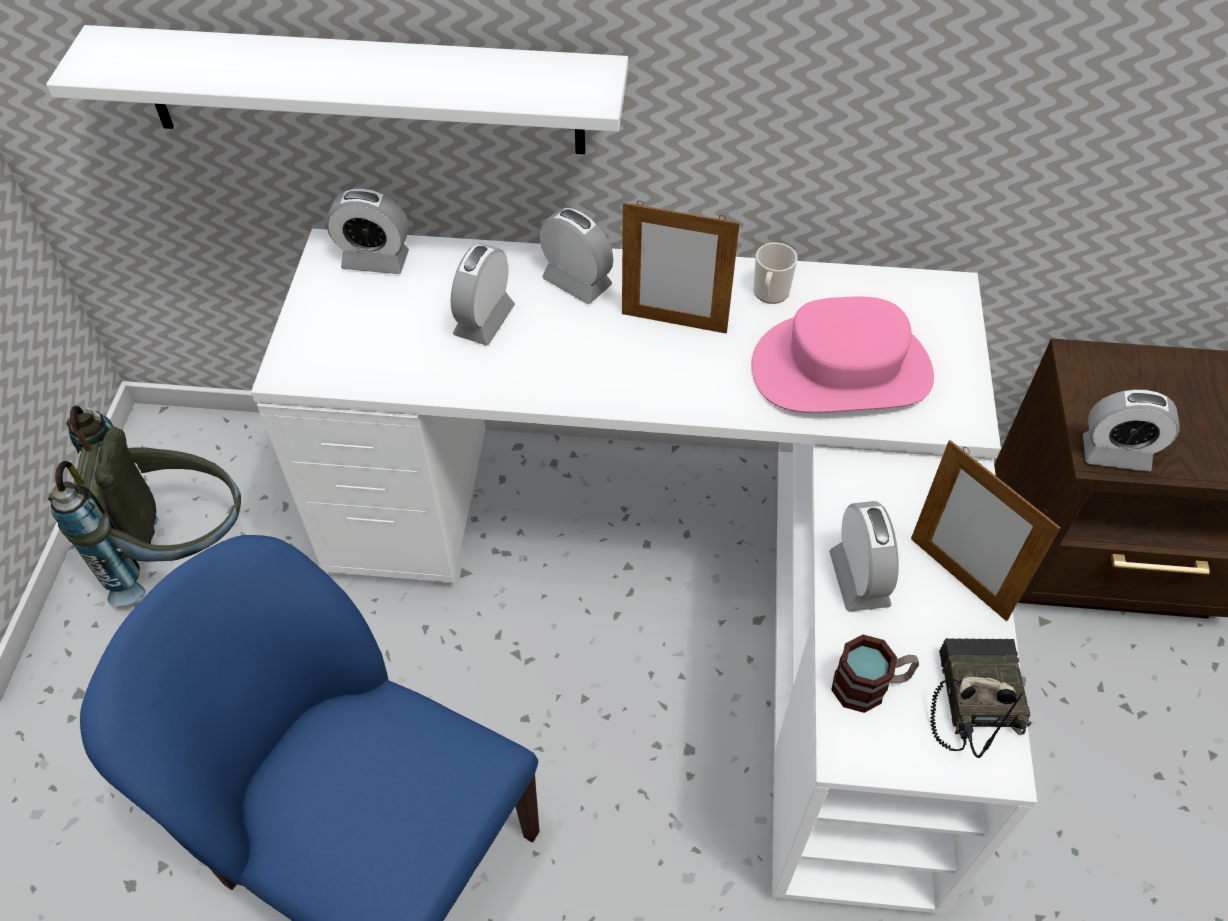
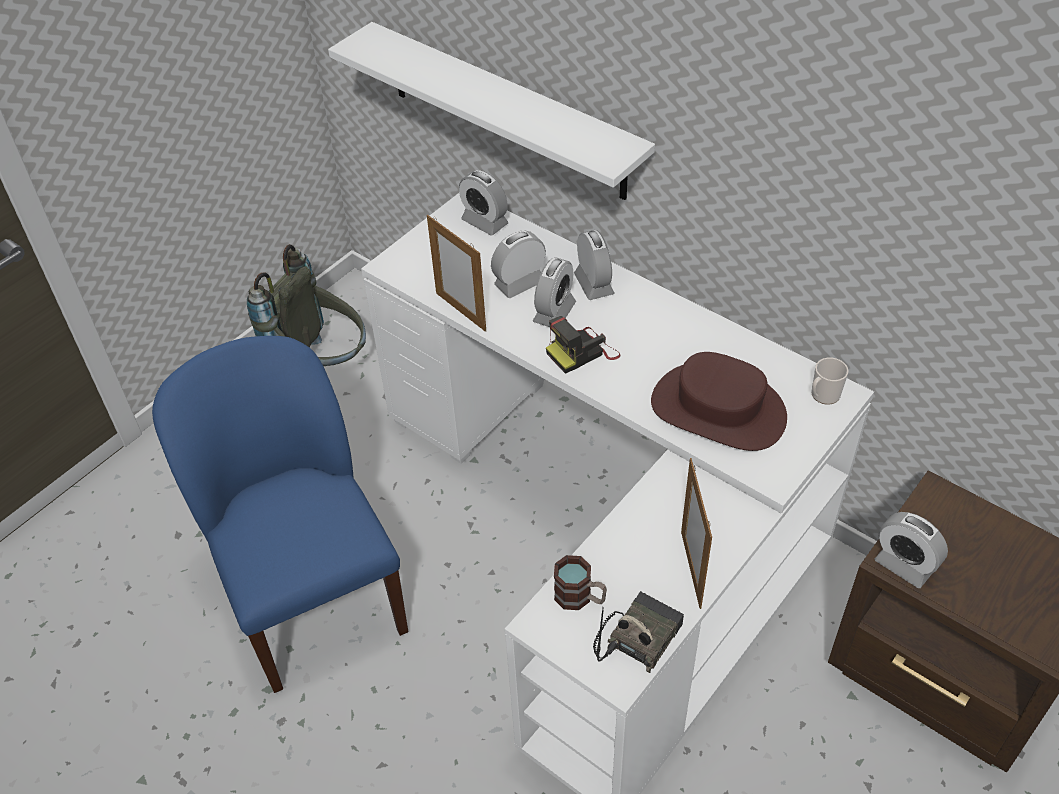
camera: 35 degrees right, 5 degrees down
picture frame [622,201,740,334] -> picture frame moved to [427,215,486,332]
pink hat [751,297,934,413] -> brown hat [651,352,787,451]
mug [753,243,798,304] -> mug moved to [811,358,848,405]
alarm clock [829,501,899,612] -> alarm clock moved to [533,257,576,327]
none -> camera [546,316,621,374]

